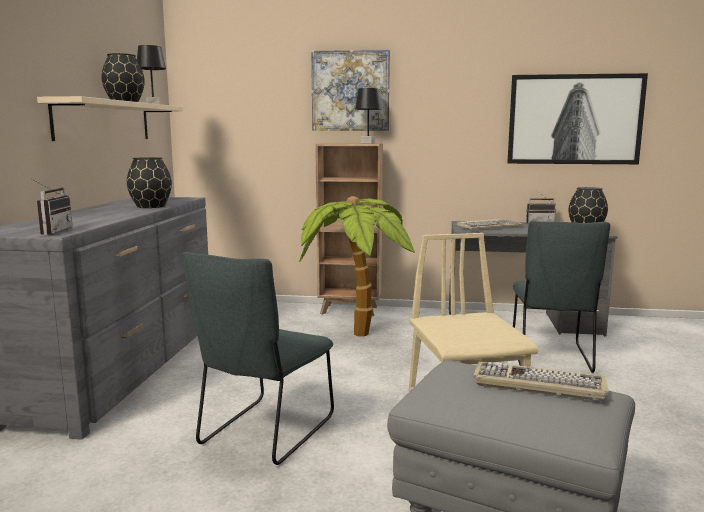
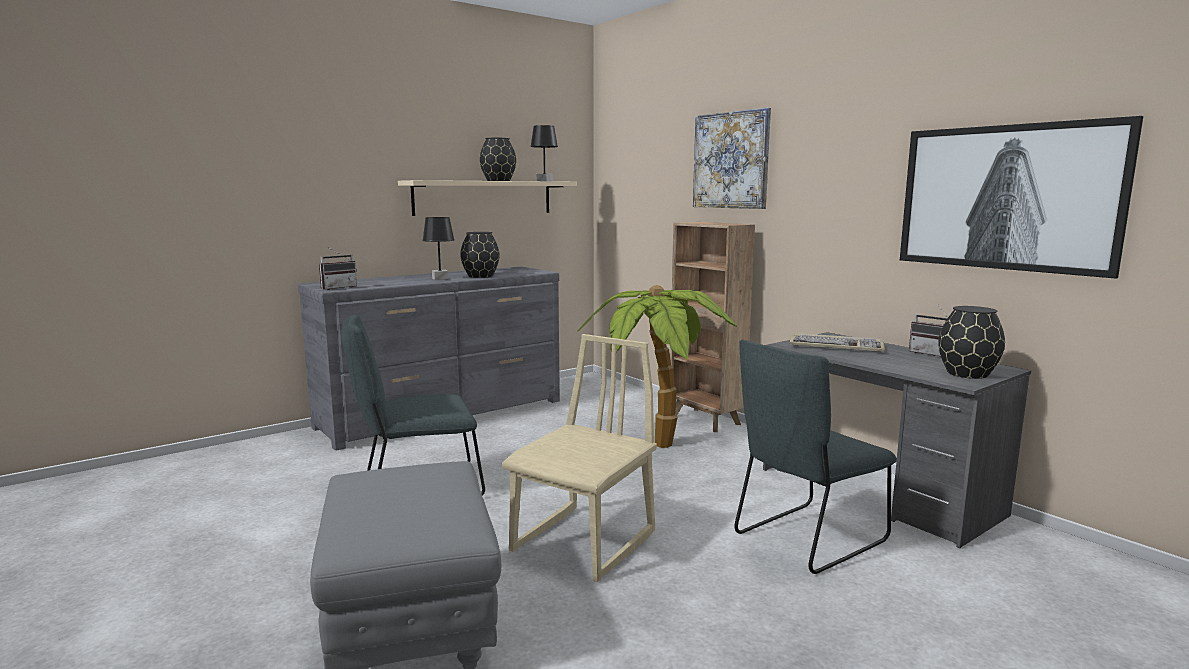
camera: 45 degrees right, 0 degrees up
black table lamp [355,88,382,143] -> black table lamp moved to [422,217,455,280]
keyboard [474,362,609,401] -> none

